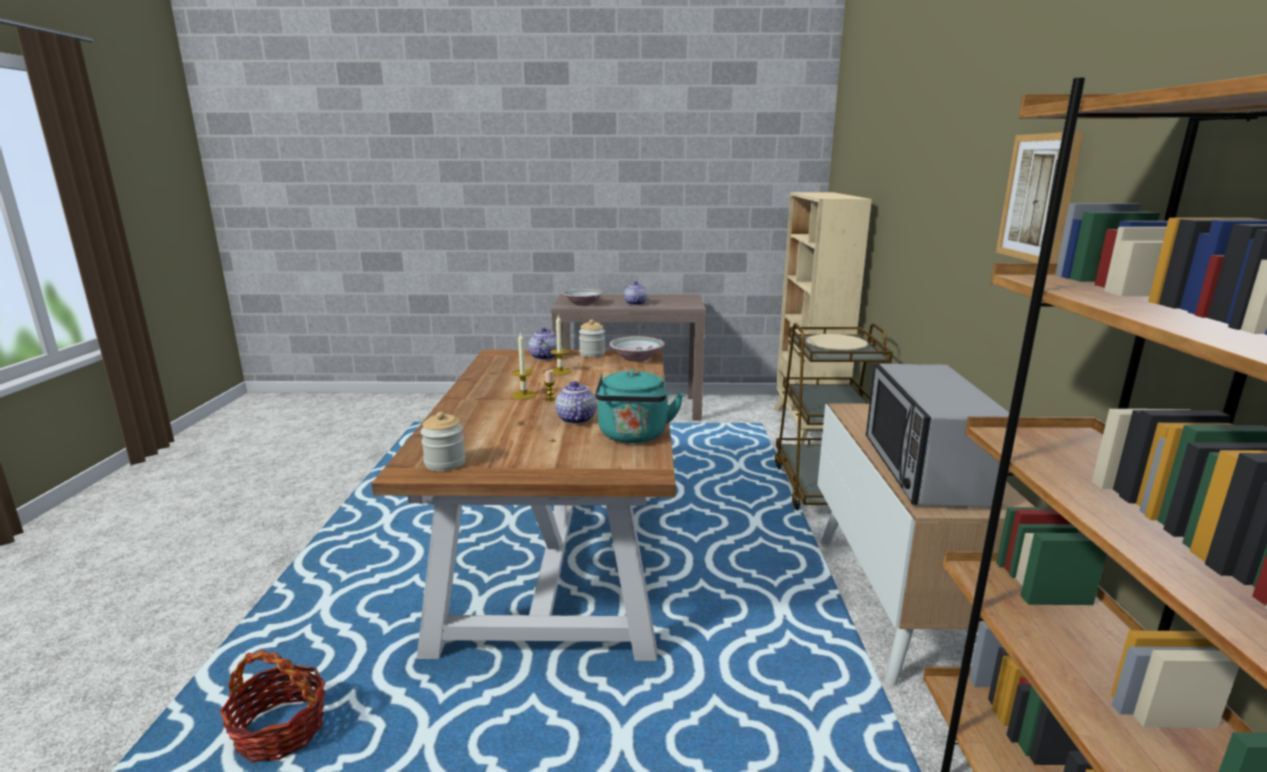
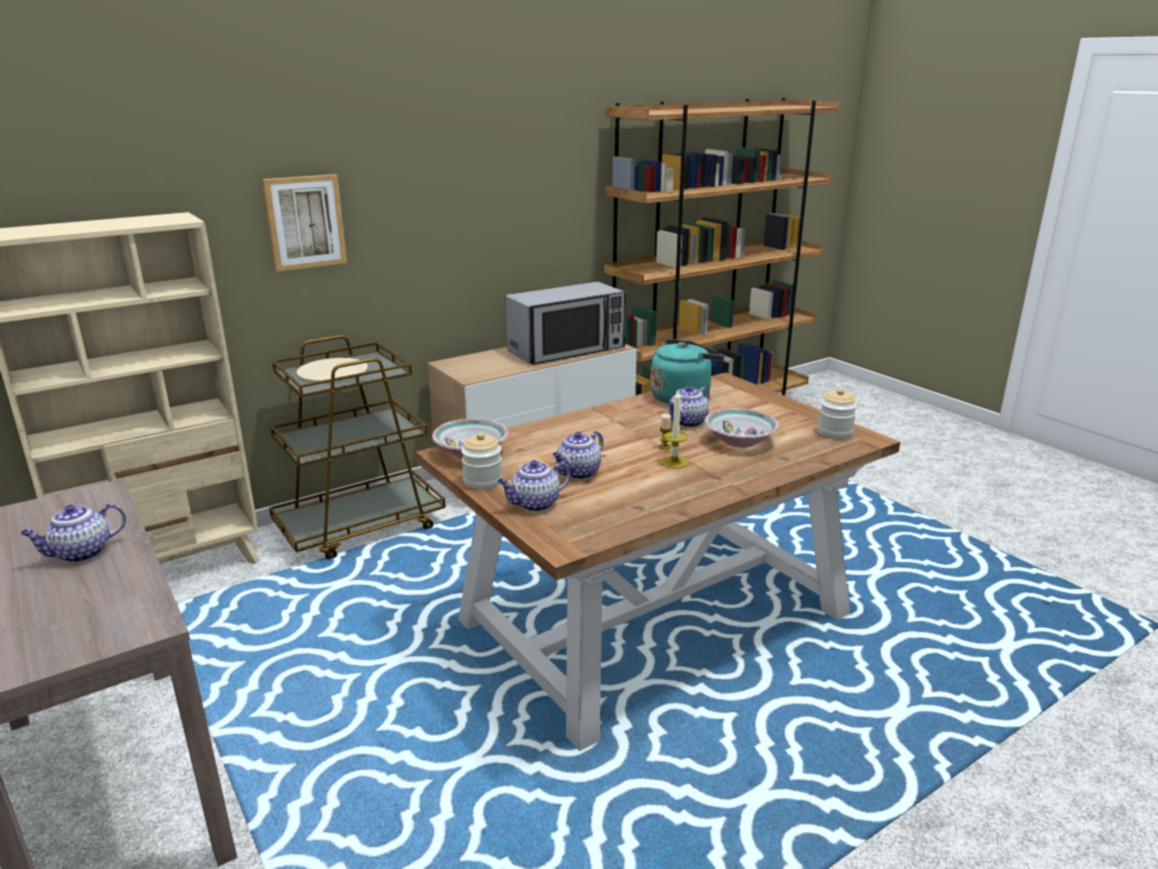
camera: 125 degrees left, 5 degrees up
basket [220,650,326,763] -> none
candle [550,315,571,375] -> teapot [553,431,603,479]
bowl [563,289,603,306] -> bowl moved to [704,408,779,448]
picture [996,132,1084,263] -> picture moved to [262,174,347,272]

